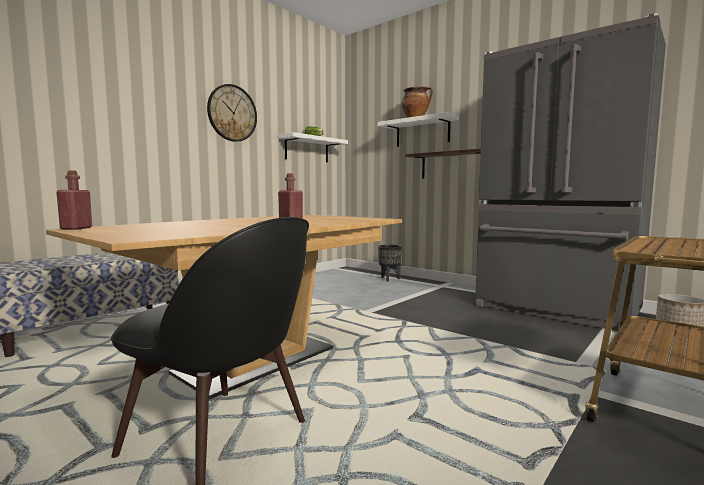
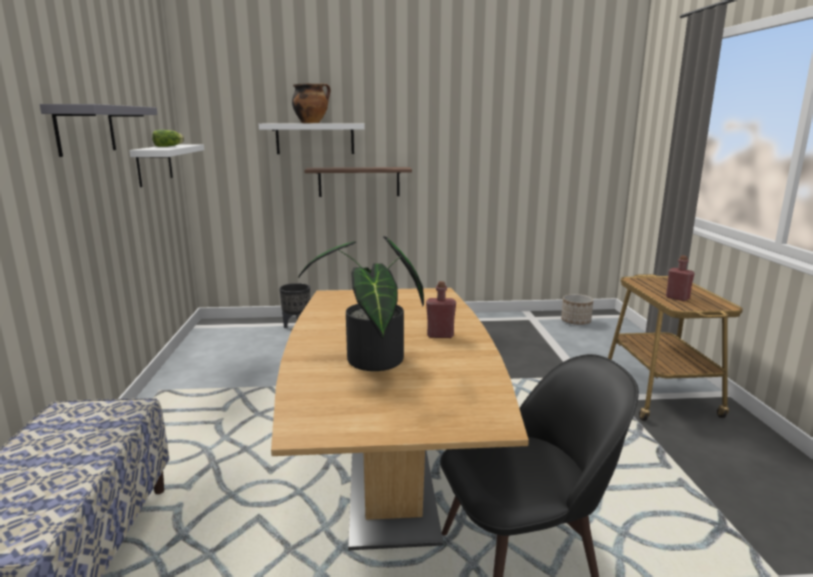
camera: 45 degrees left, 10 degrees up
red bottle [56,170,92,230] -> red bottle moved to [666,255,695,301]
wall clock [207,84,257,142] -> grey shelf [40,104,158,157]
grey fridge [475,13,666,331] -> none
none -> potted plant [298,236,424,371]

